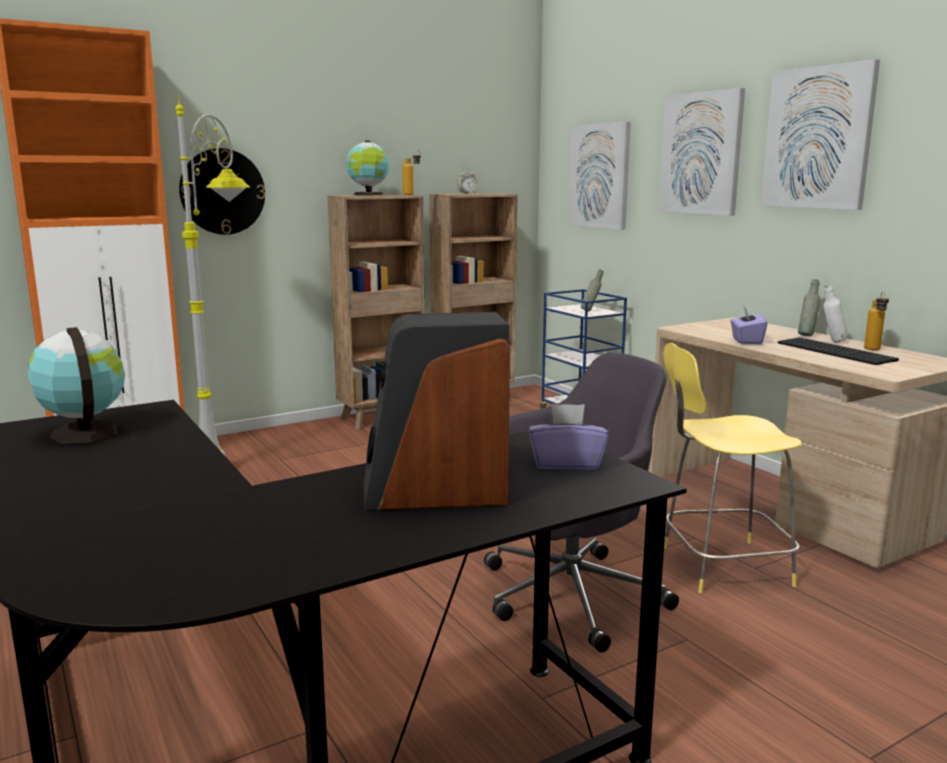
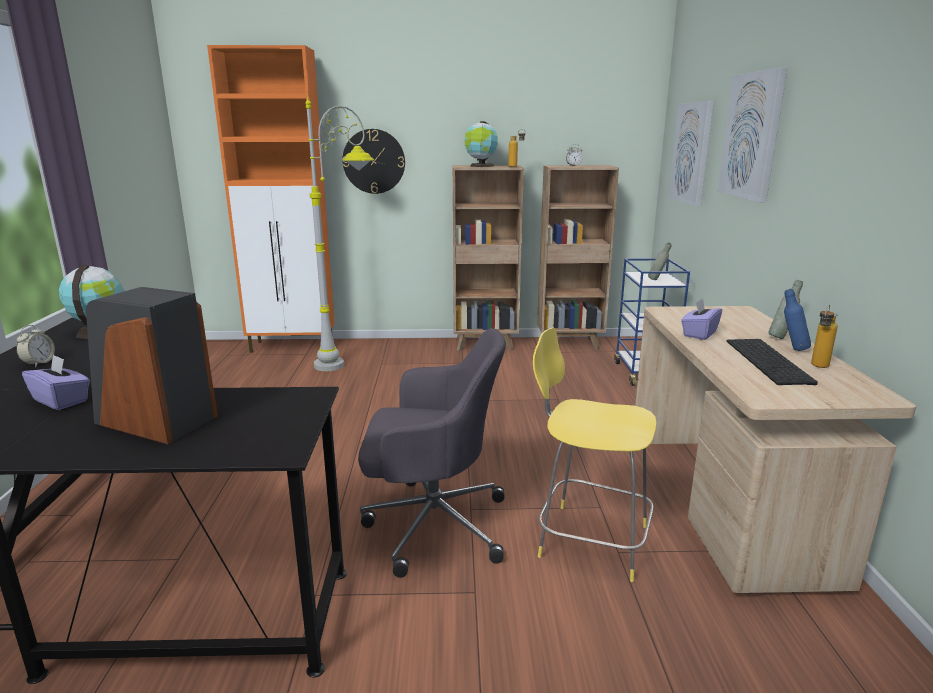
camera: 30 degrees right, 5 degrees up
purple tissue box [529,404,609,470] -> purple tissue box moved to [22,354,90,410]
picture [761,59,880,210] -> none
white bottle [823,285,848,342] -> blue bottle [784,289,811,351]
none -> alarm clock [16,325,55,367]

